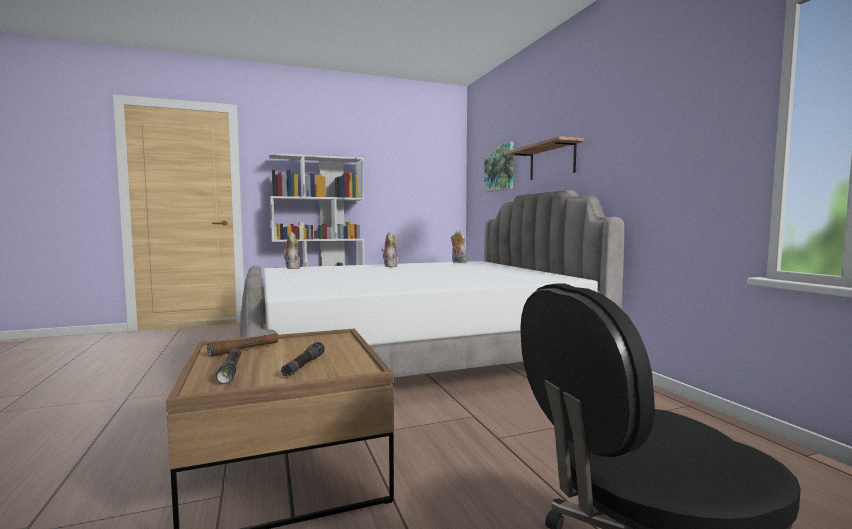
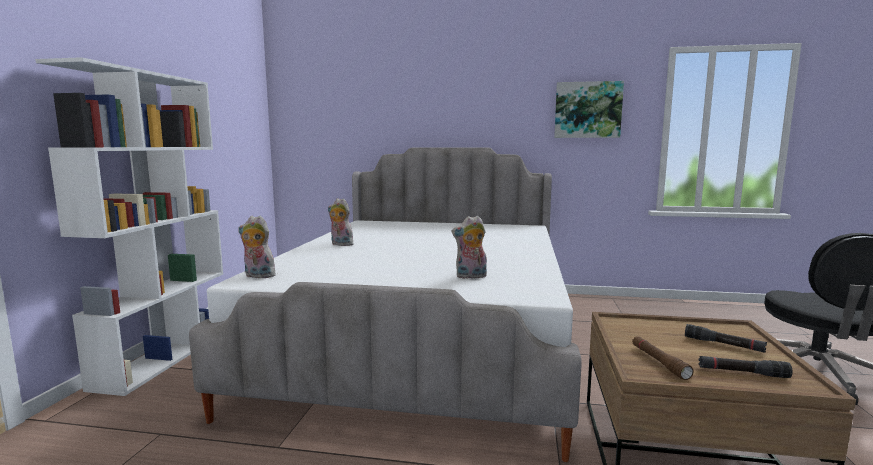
camera: 60 degrees left, 5 degrees up
plush toy [451,231,467,263] -> plush toy moved to [451,215,487,279]
picture [484,142,514,192] -> picture moved to [554,81,624,138]
shelf [504,136,585,180] -> none

